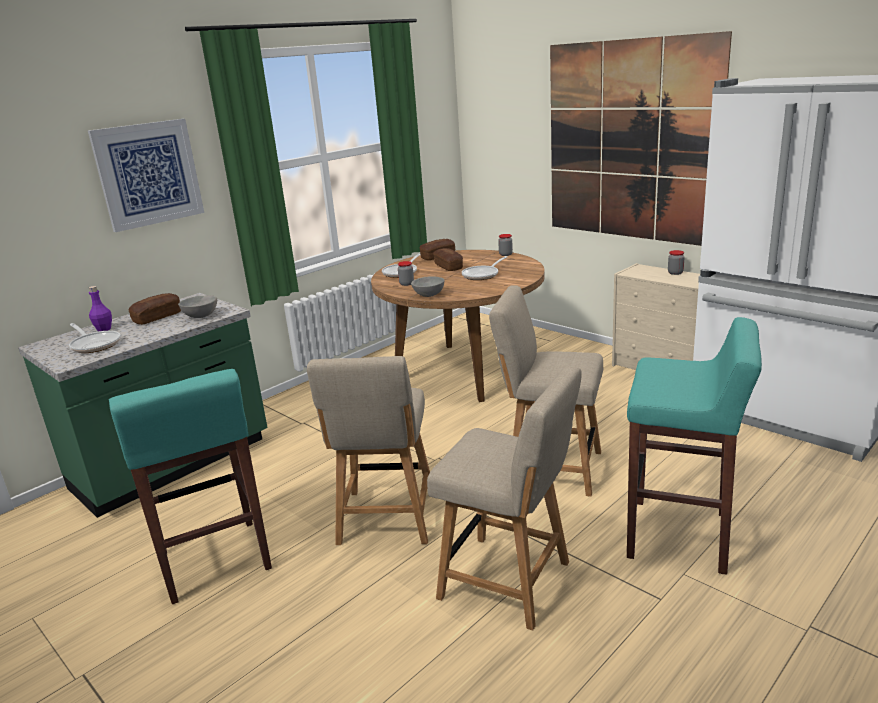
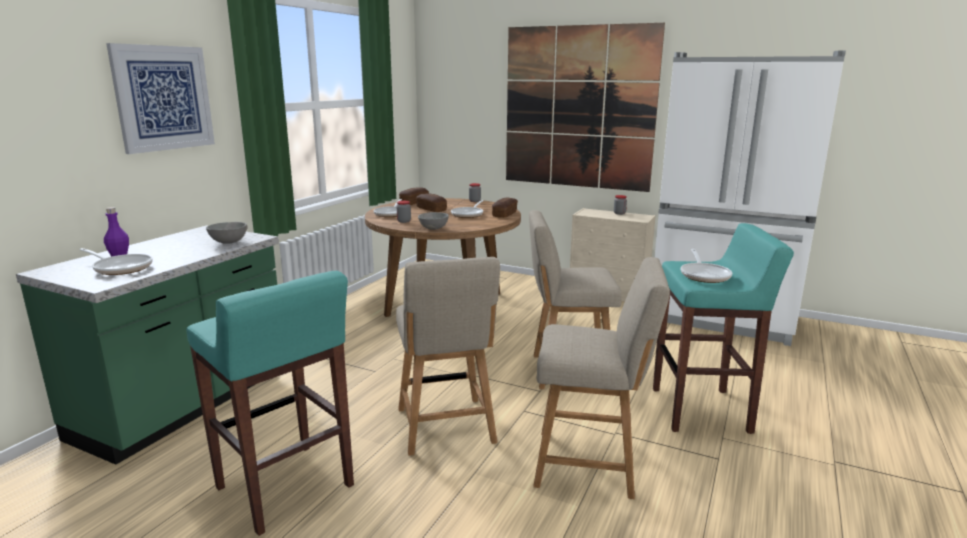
camera: 20 degrees left, 5 degrees down
bread [128,293,181,325] -> bread moved to [492,197,518,218]
none -> frying pan [681,249,732,283]

